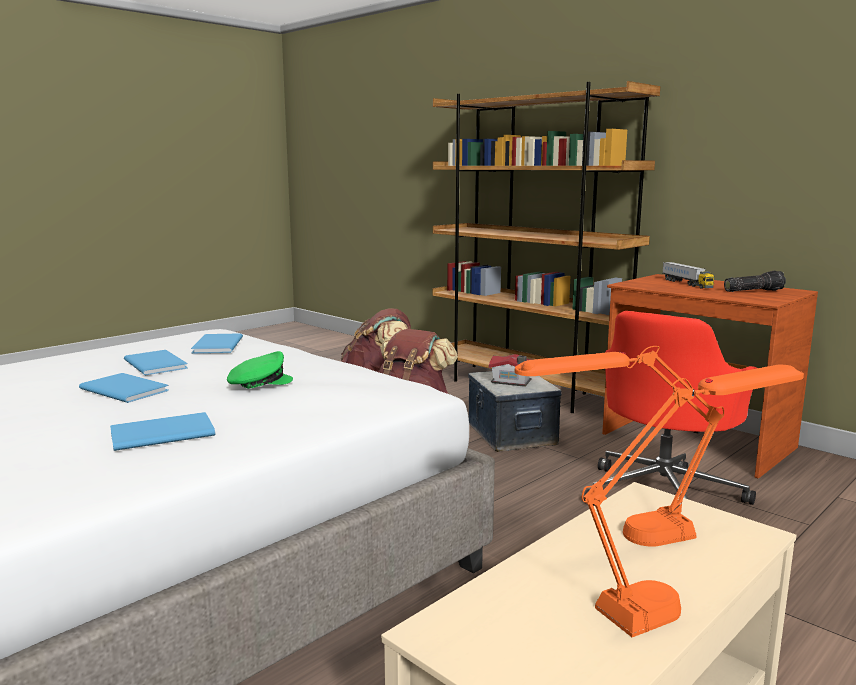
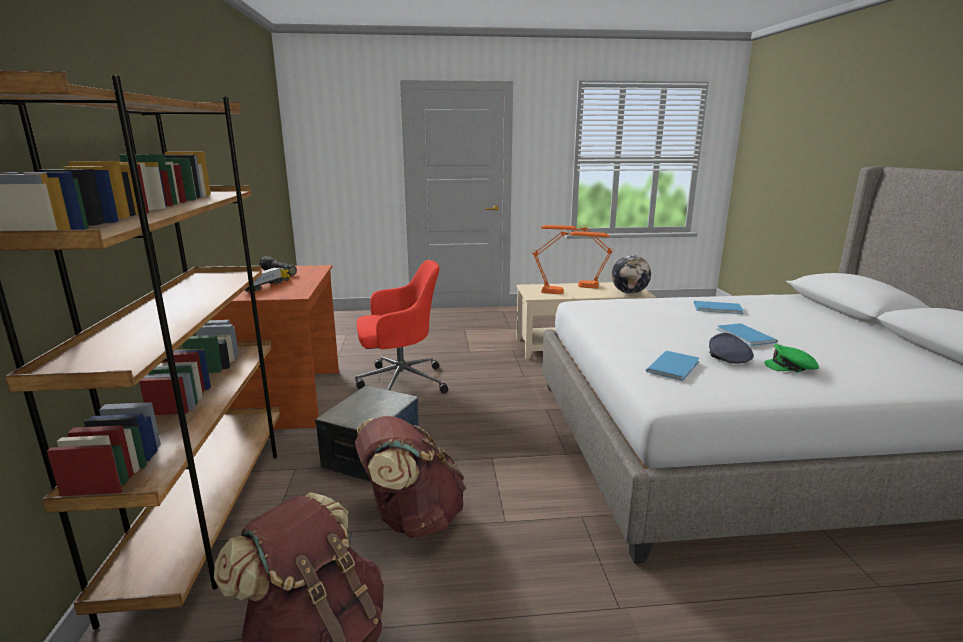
camera: 140 degrees left, 5 degrees up
blue book [124,350,188,375] -> grey cap [709,333,754,363]
green cap [227,351,293,389] -> green cap moved to [764,344,819,372]
toy house [489,354,532,387] -> none
none -> globe [612,255,651,294]

